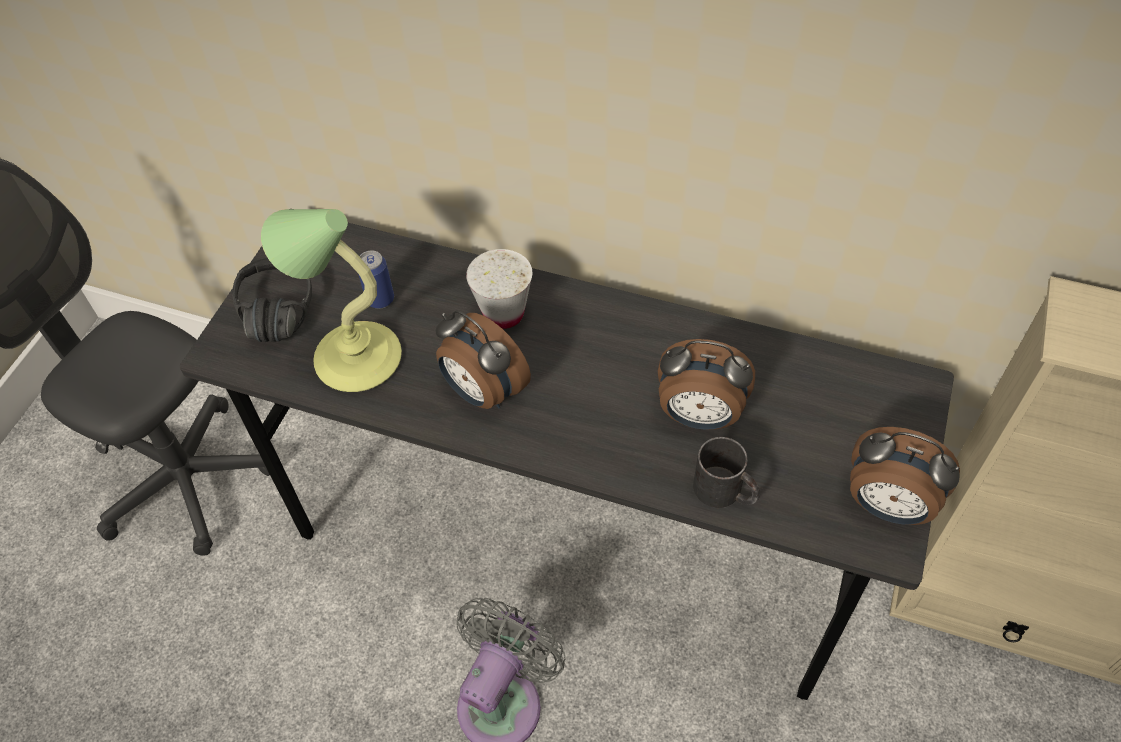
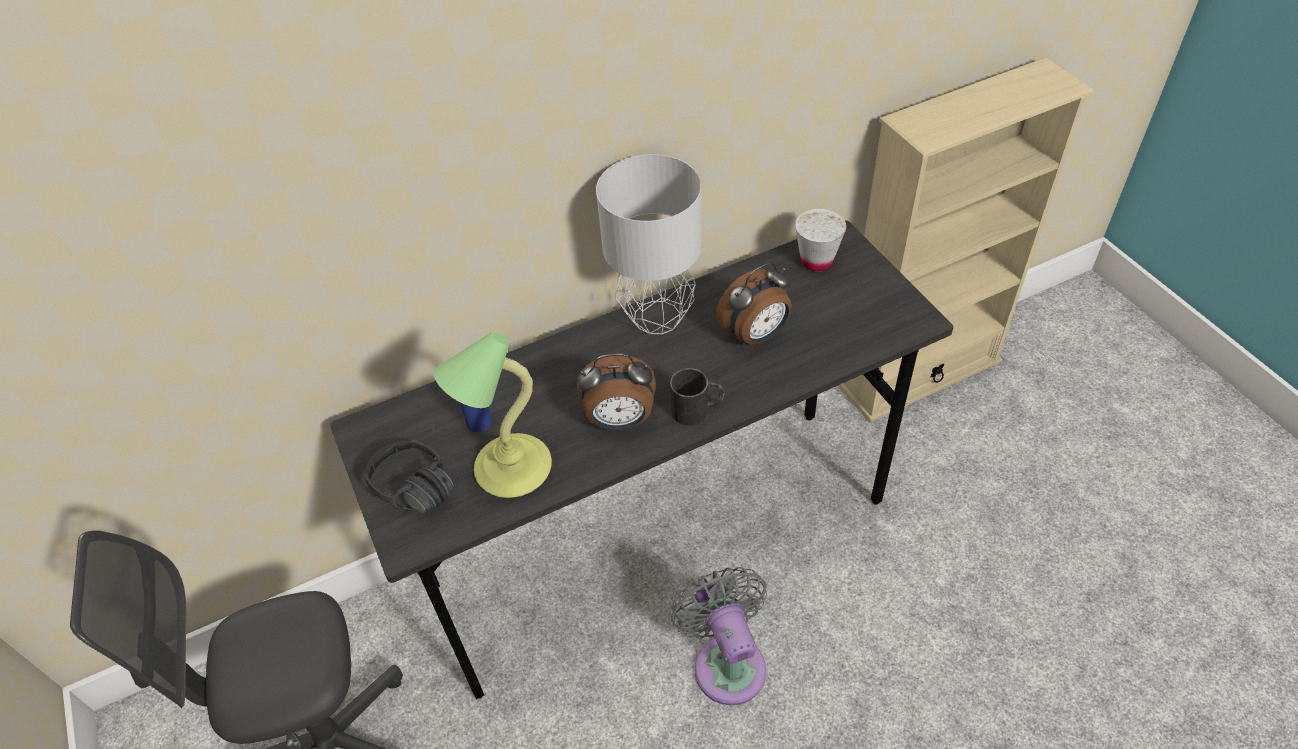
camera: 45 degrees left, 5 degrees down
white cup [466,249,532,329] -> white cup moved to [795,209,846,272]
black mug [693,437,760,508] -> black mug moved to [670,368,725,426]
alarm clock [850,427,960,525] -> none
none -> grey table lamp [596,154,702,334]

